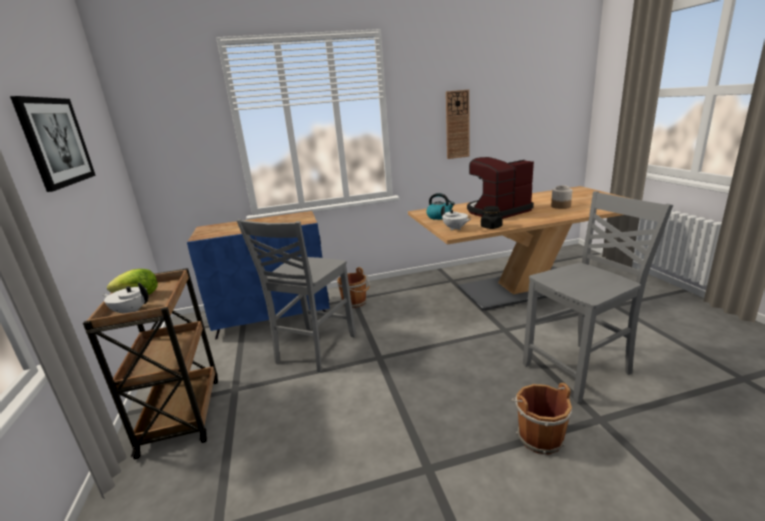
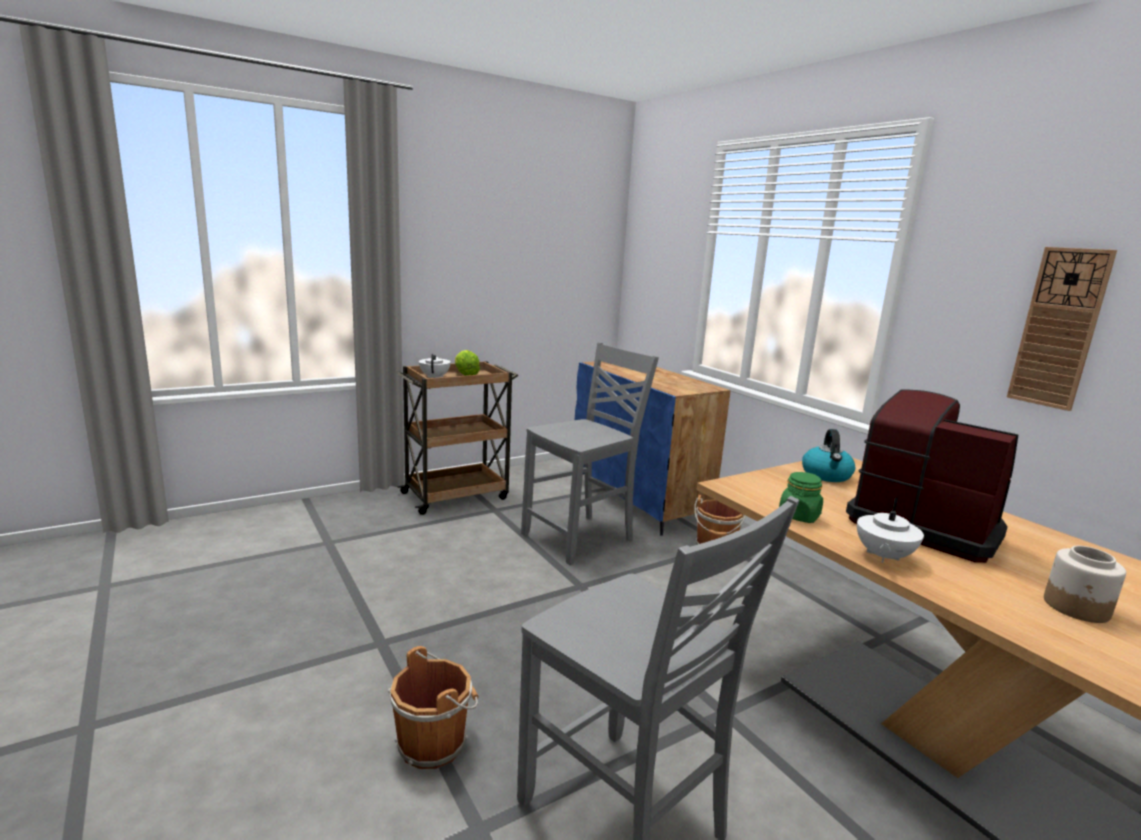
camera: 70 degrees right, 5 degrees down
picture [10,96,96,192] -> none
grey chair [236,219,356,372] -> grey chair turned 135 degrees clockwise [521,343,659,565]
white teapot [441,205,471,230] -> white teapot moved to [857,497,924,563]
black jar [481,206,503,229] -> green jar [779,472,823,523]

